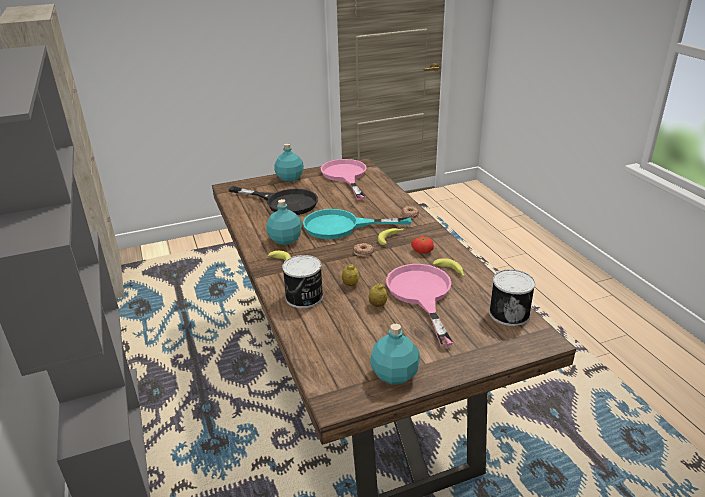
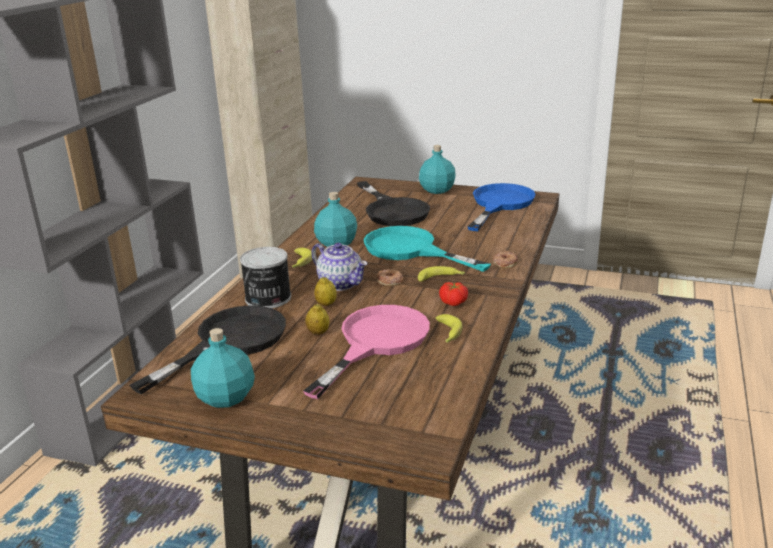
camera: 40 degrees right, 5 degrees down
pink frying pan [321,159,366,200] -> blue frying pan [467,183,536,231]
can [489,269,535,326] -> none
none -> black frying pan [129,305,286,394]
none -> teapot [312,243,367,291]

